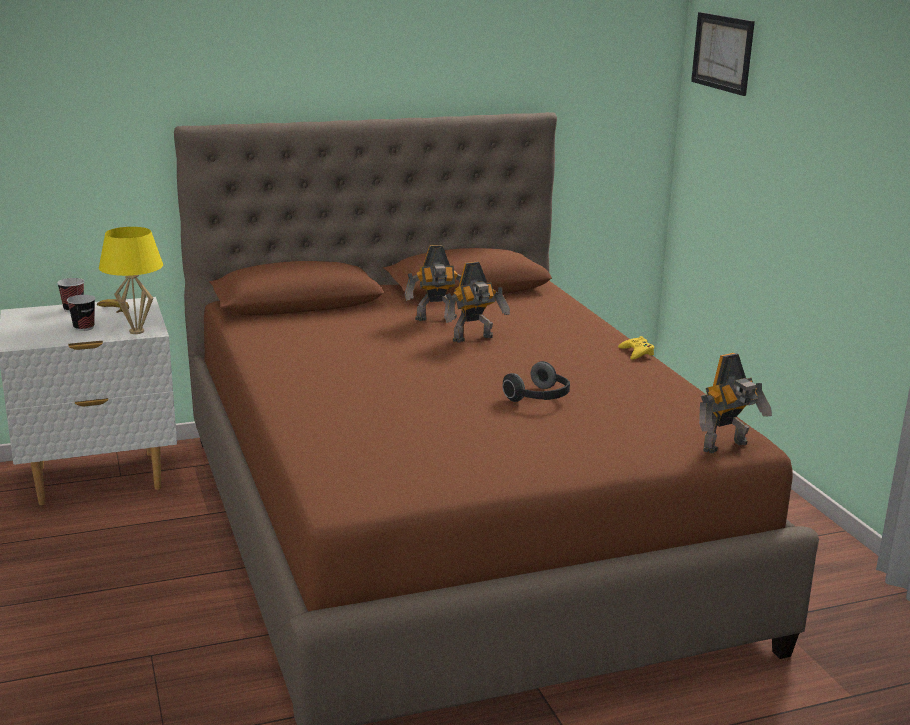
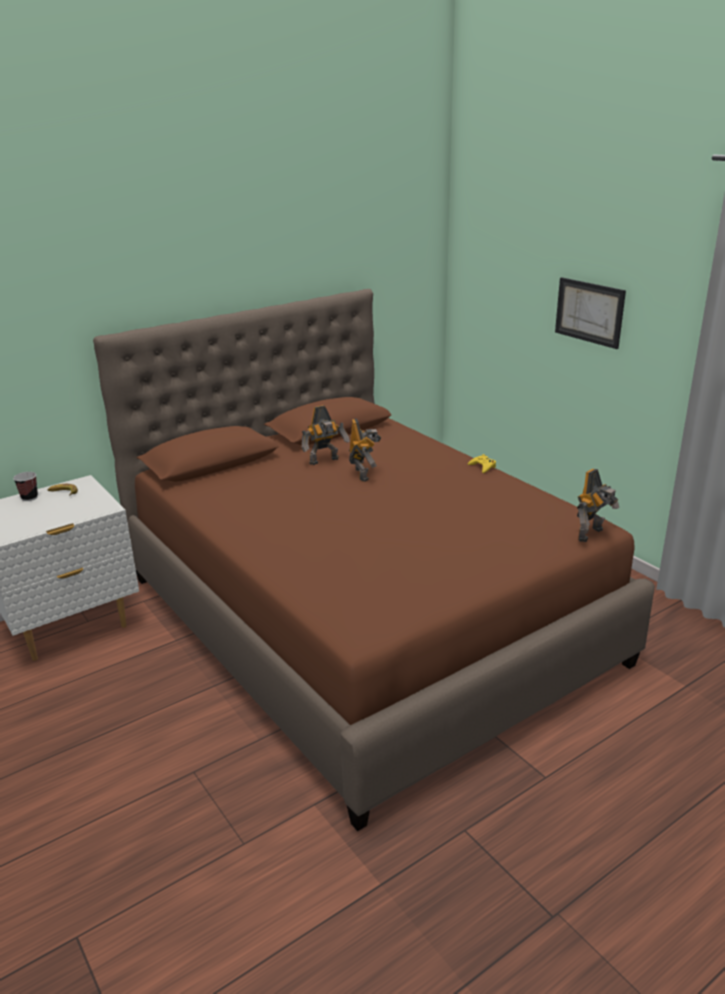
camera: 15 degrees left, 5 degrees up
cup [67,295,96,331] -> none
yellow table lamp [99,227,163,334] -> none
toy robot [444,262,510,343] -> toy robot turned 60 degrees counterclockwise [349,418,381,482]
headphones [502,361,570,402] -> none
picture [691,12,755,96] -> picture moved to [555,277,626,349]

